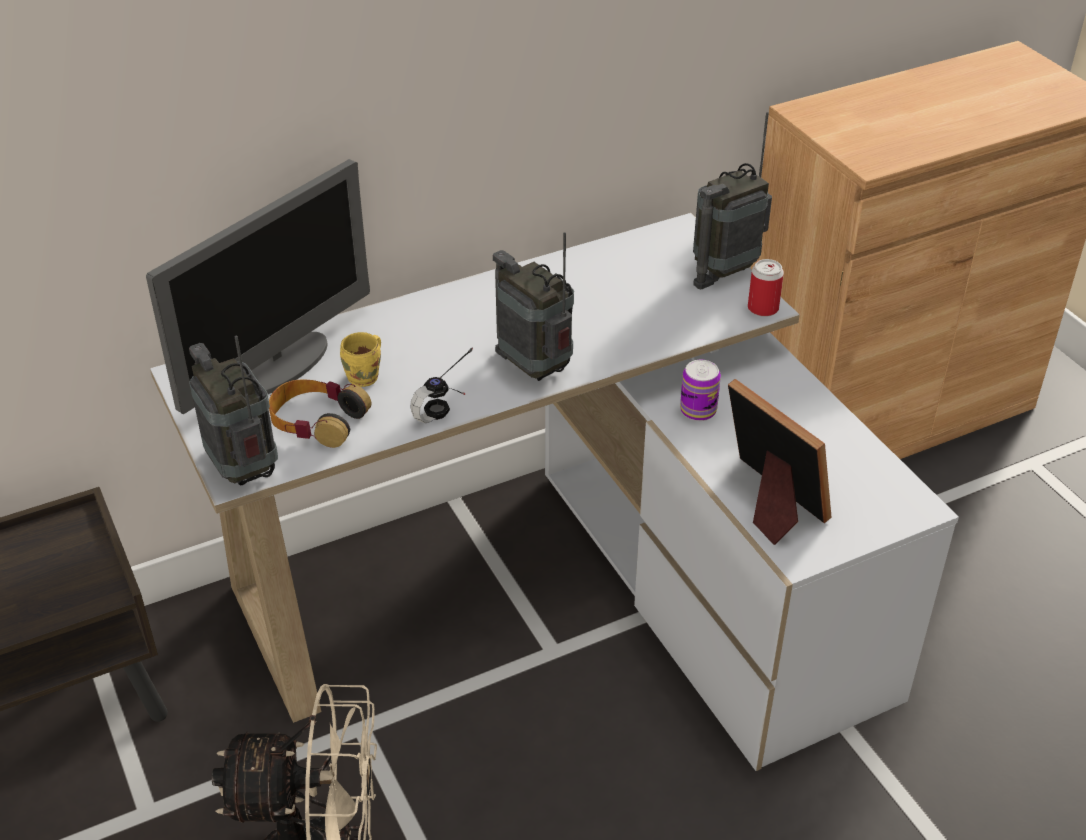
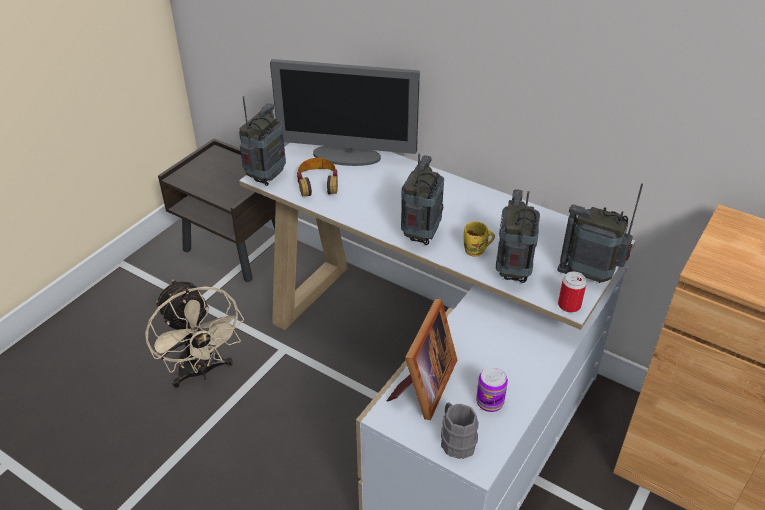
camera: 60 degrees right, 0 degrees up
yellow mug [340,332,381,387] -> yellow mug moved to [463,222,495,257]
headphones [411,347,473,423] -> none
can [680,360,721,421] -> can moved to [476,367,508,412]
none -> grey mug [441,402,478,459]
none -> radio [496,189,540,283]

